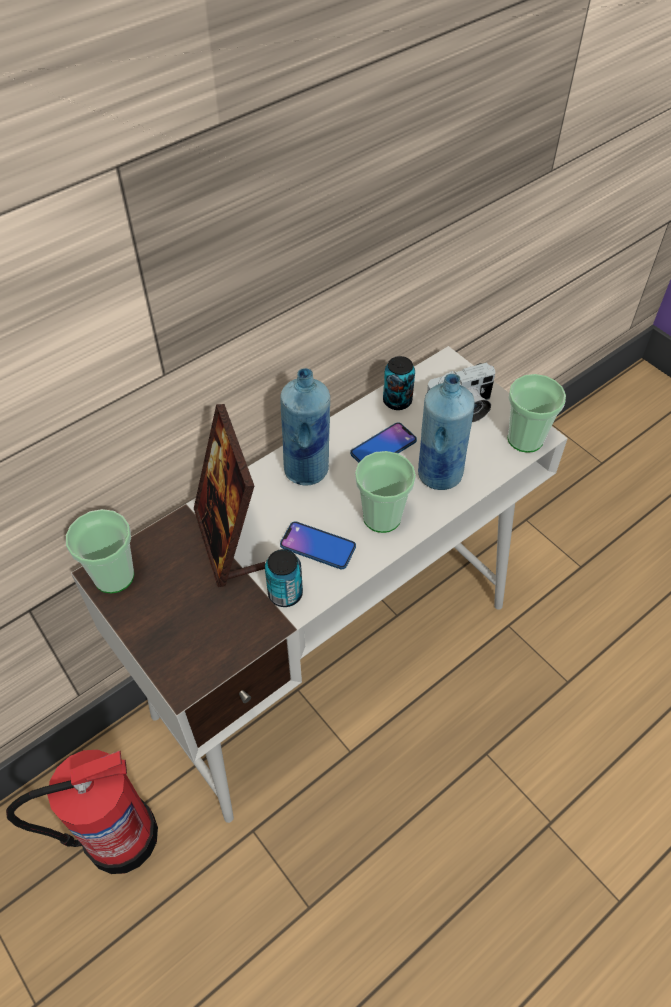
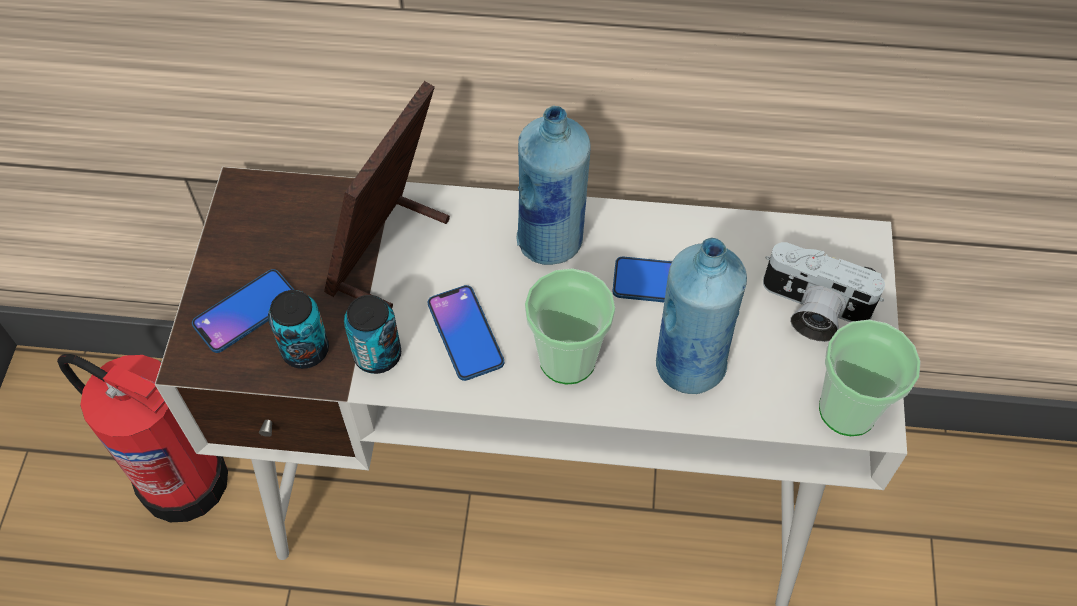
camera: 45 degrees right, 5 degrees up
cup [66,509,134,593] -> none
can [383,356,415,410] -> can moved to [268,290,329,369]
none -> phone [192,269,294,353]

